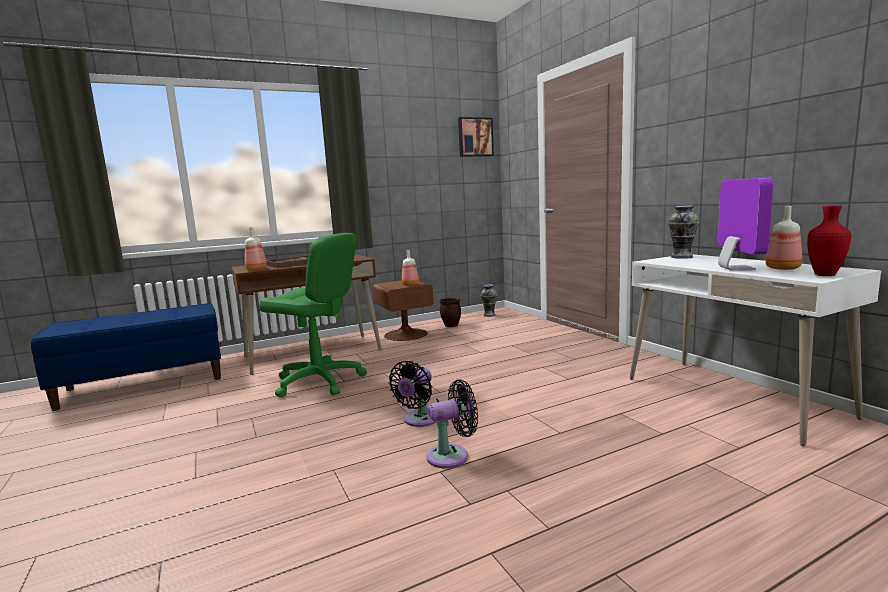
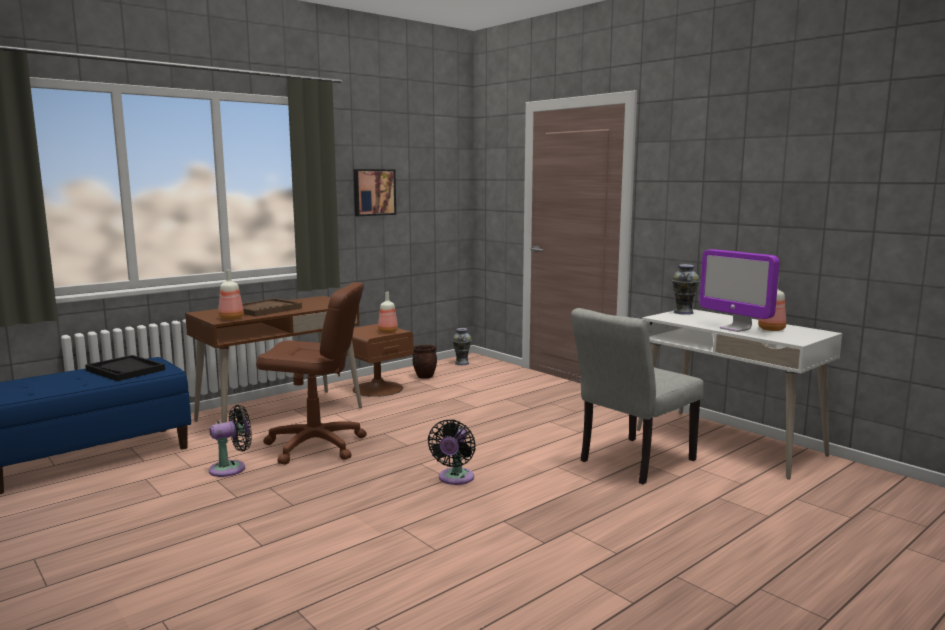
camera: 15 degrees left, 0 degrees up
green office chair [259,233,367,397] -> brown office chair [256,282,367,465]
black fan [427,379,478,468] -> black fan moved to [209,405,252,477]
picture [458,117,494,157] -> picture moved to [354,169,396,216]
monitor [718,178,773,271] -> monitor turned 150 degrees clockwise [700,249,779,332]
red vase [807,205,851,276] -> none
none -> black tray [85,355,165,381]
none -> grey chair [571,308,704,484]

